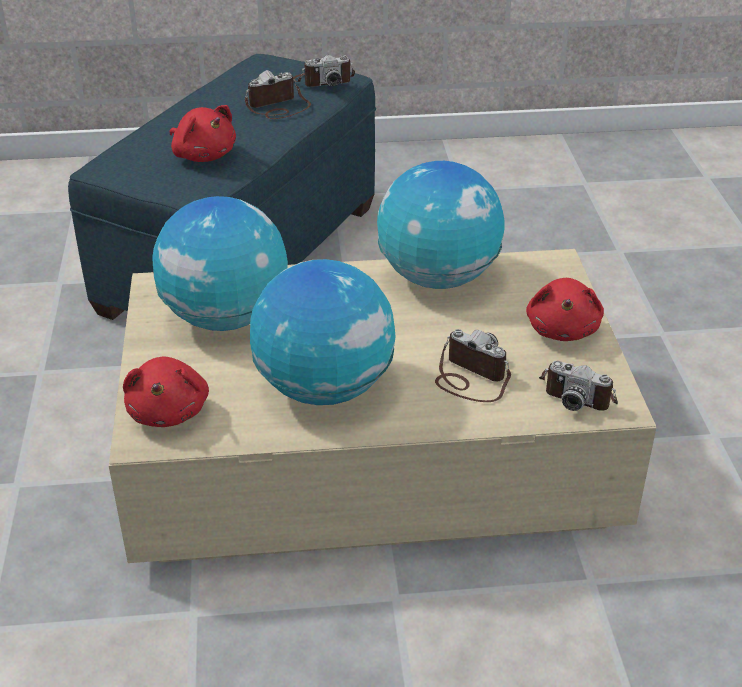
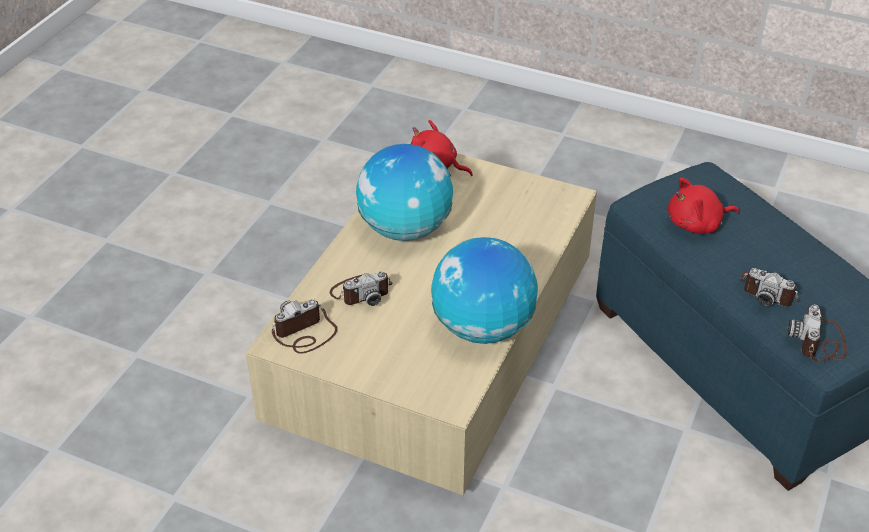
camera: 120 degrees right, 5 degrees up
globe [152,196,288,331] -> none
camera [245,70,311,119] -> camera turned 120 degrees clockwise [739,268,799,307]
red plush toy [526,278,604,341] -> none

